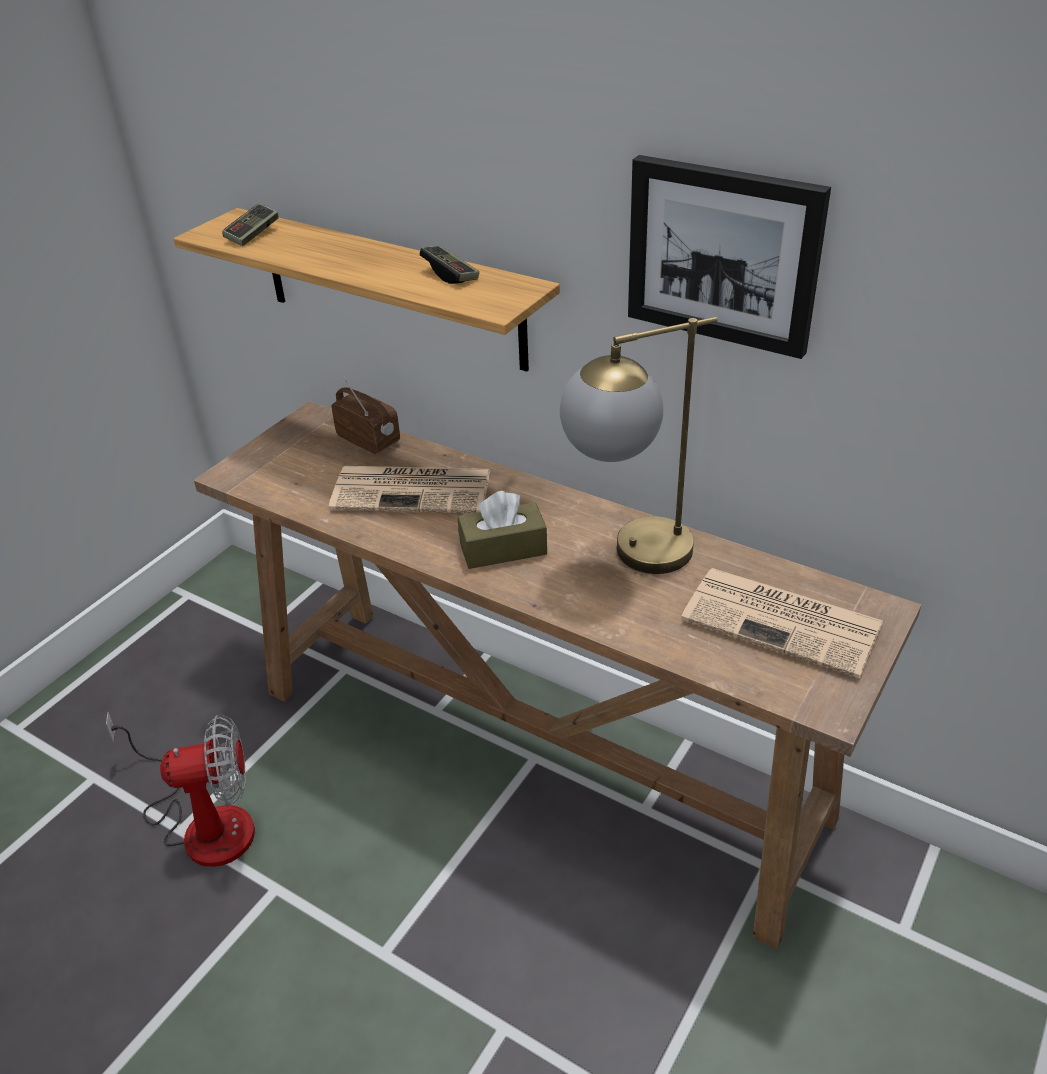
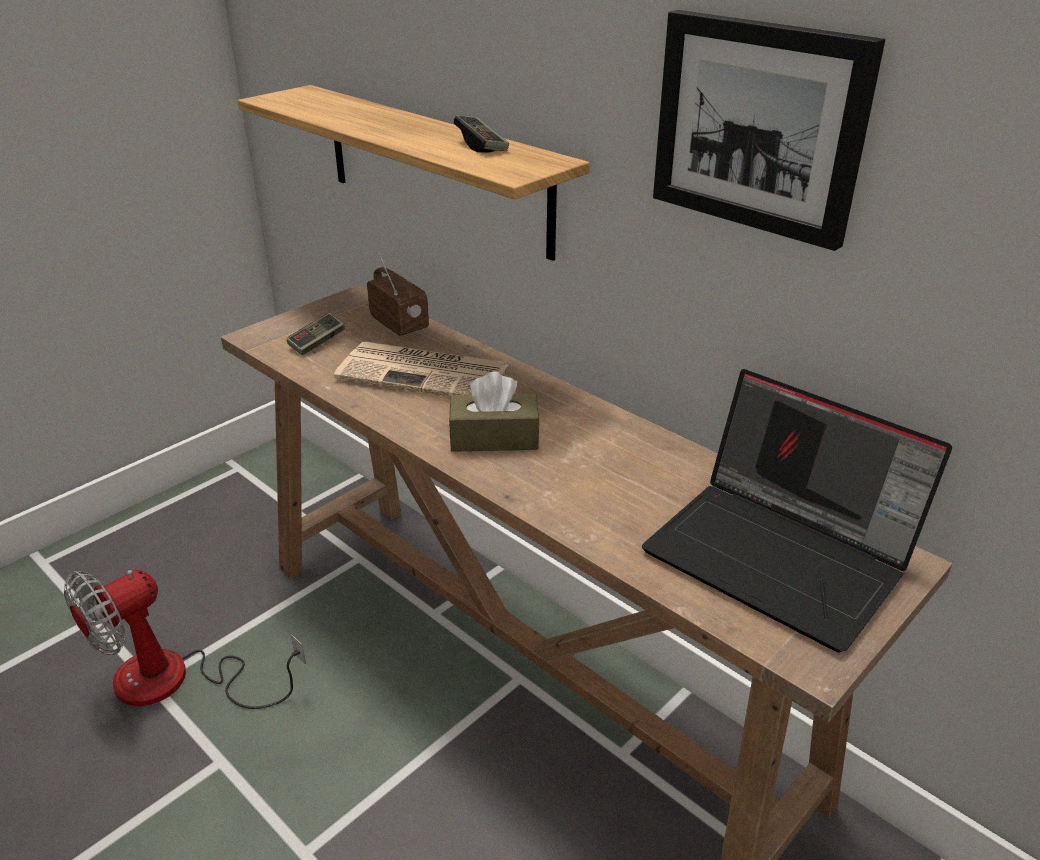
camera: 10 degrees right, 5 degrees down
fan [106,712,255,867] -> fan turned 135 degrees clockwise [64,570,306,709]
game controller [222,203,279,246] -> game controller moved to [287,313,345,355]
table lamp [560,317,717,574] -> none
newspaper [681,568,883,678] -> laptop [642,369,952,652]

